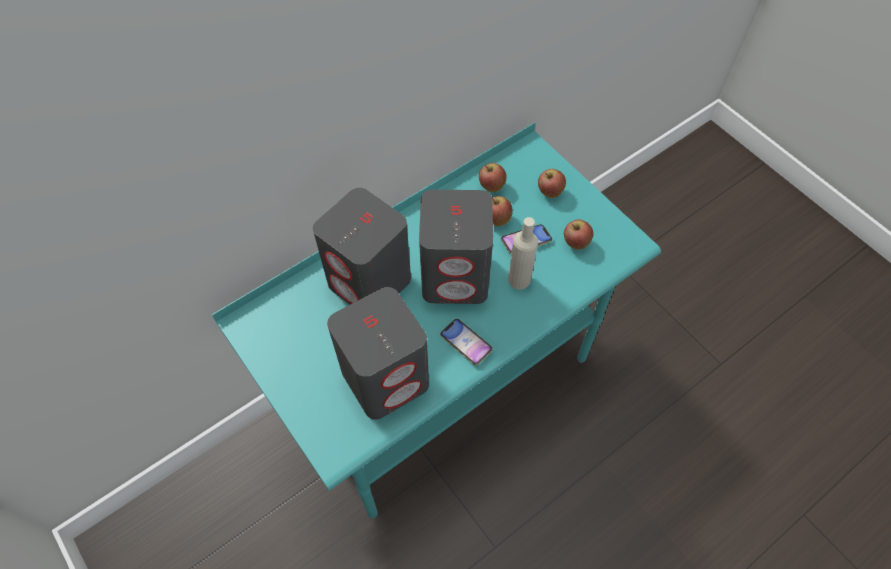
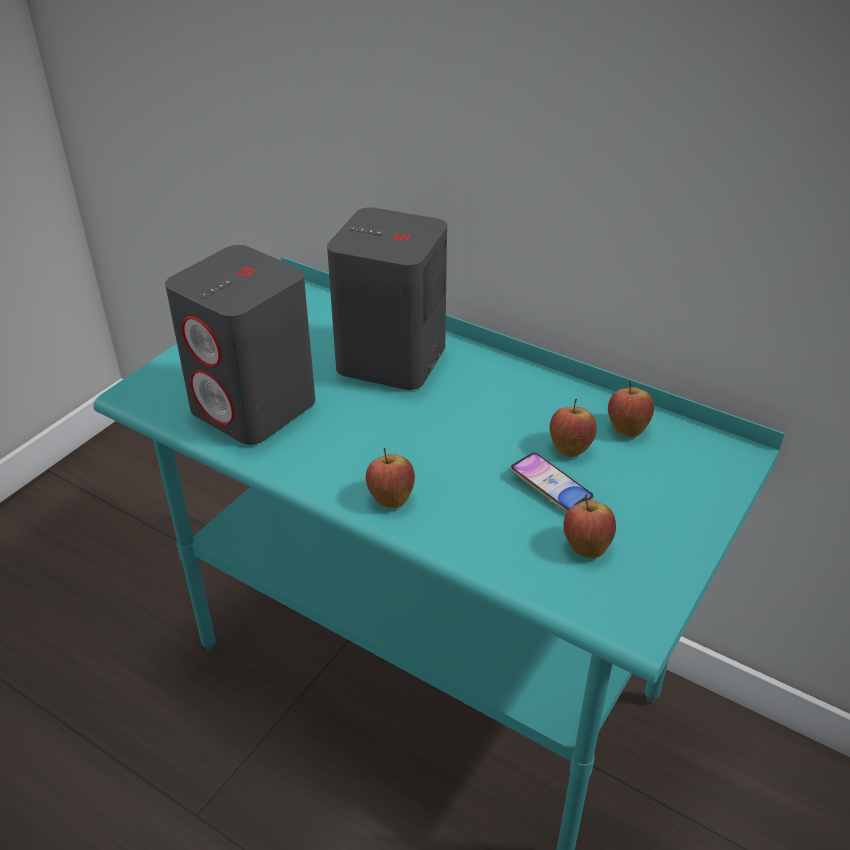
camera: 70 degrees right, 20 degrees down
grey speaker [419,190,493,304] -> none
phone [440,319,493,365] -> none
beige bottle [508,217,538,290] -> none
apple [538,169,566,198] -> apple moved to [366,448,415,509]

